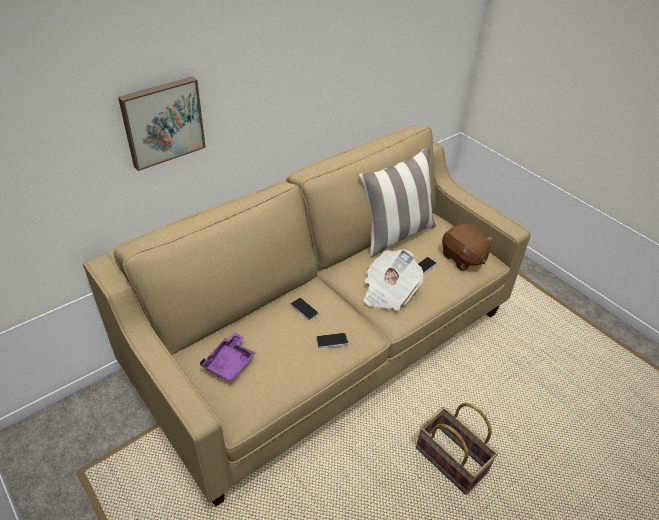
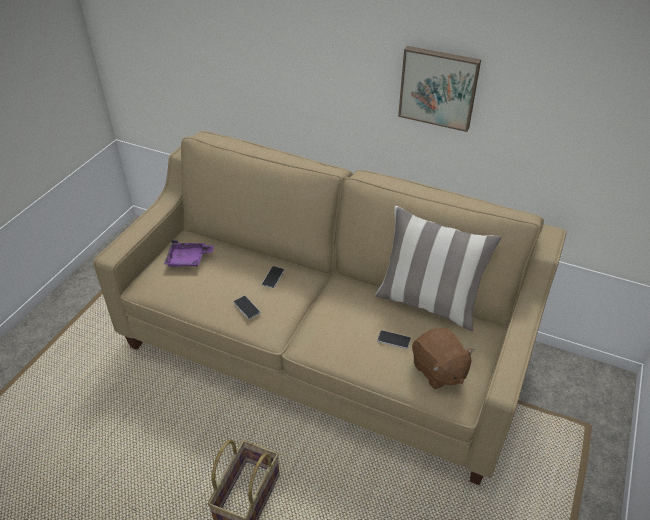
camera: 65 degrees right, 0 degrees up
picture [118,76,206,171] -> picture moved to [398,46,481,132]
newspaper [364,249,424,311] -> none
brown plush toy [442,224,493,271] -> brown plush toy turned 60 degrees counterclockwise [412,328,475,389]

